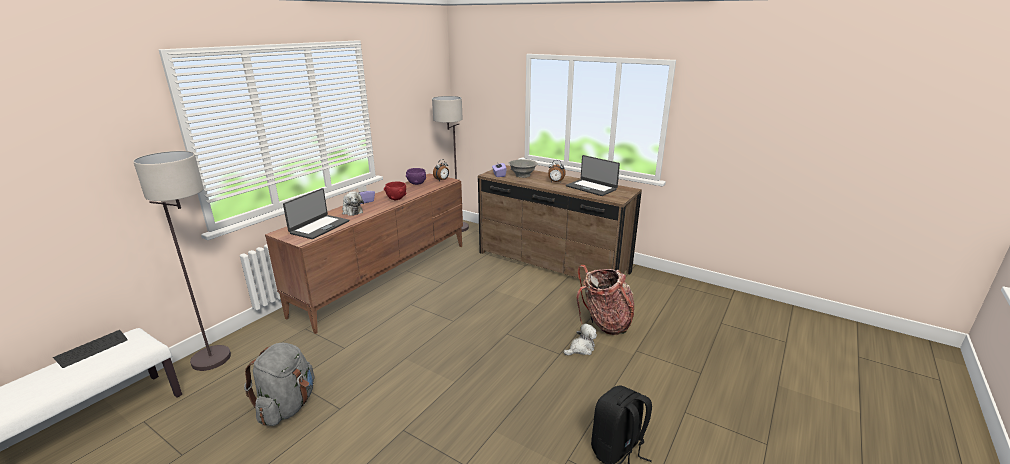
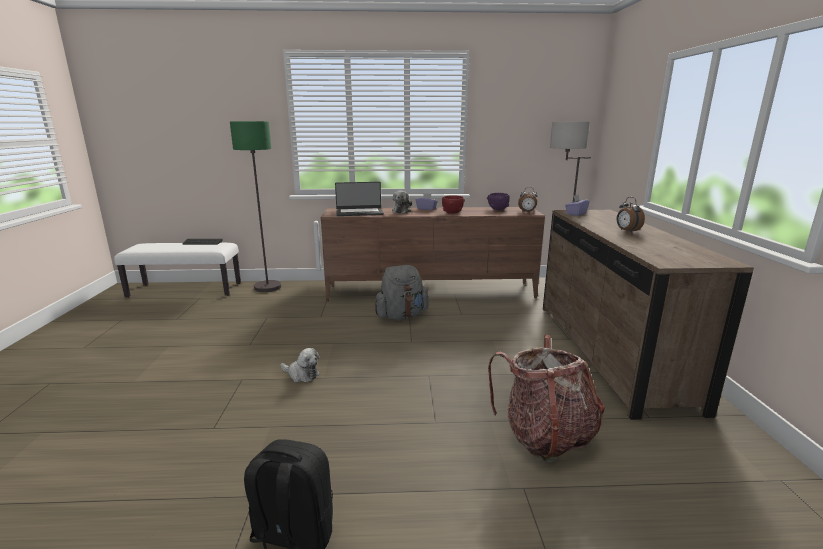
camera: 55 degrees right, 5 degrees down
grey floor lamp [133,151,231,371] -> green floor lamp [230,121,281,292]
grey backpack [244,343,314,426] -> grey backpack moved to [375,265,429,320]
grey bowl [509,159,538,178] -> none
plush toy [563,323,597,356] -> plush toy moved to [281,348,320,382]
laptop [566,155,620,196] -> none

